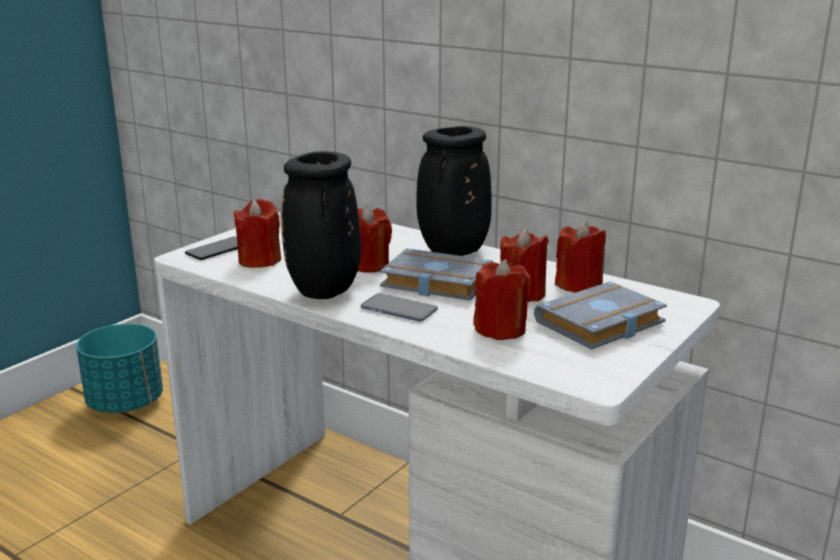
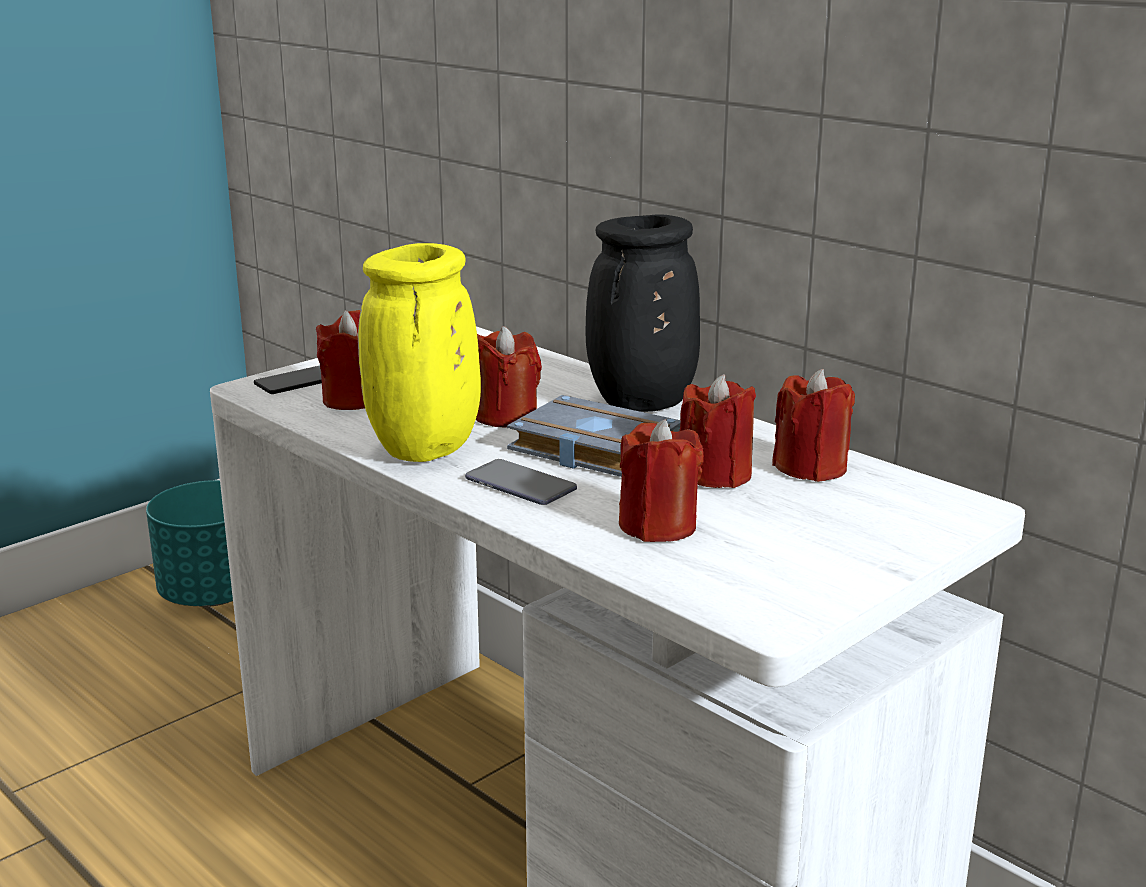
camera: 10 degrees right, 0 degrees up
black vase [281,151,361,299] -> yellow vase [358,243,481,462]
grey book [534,281,667,349] -> none

